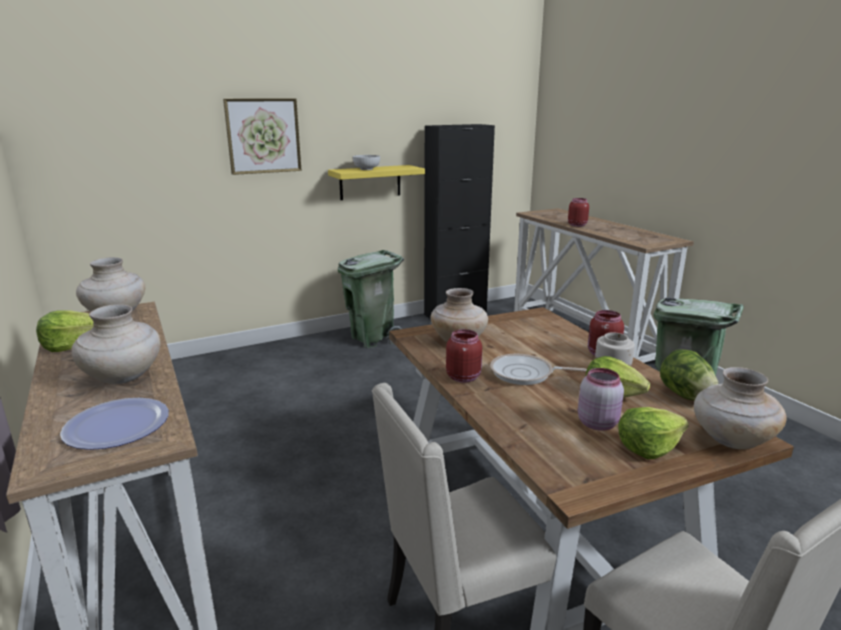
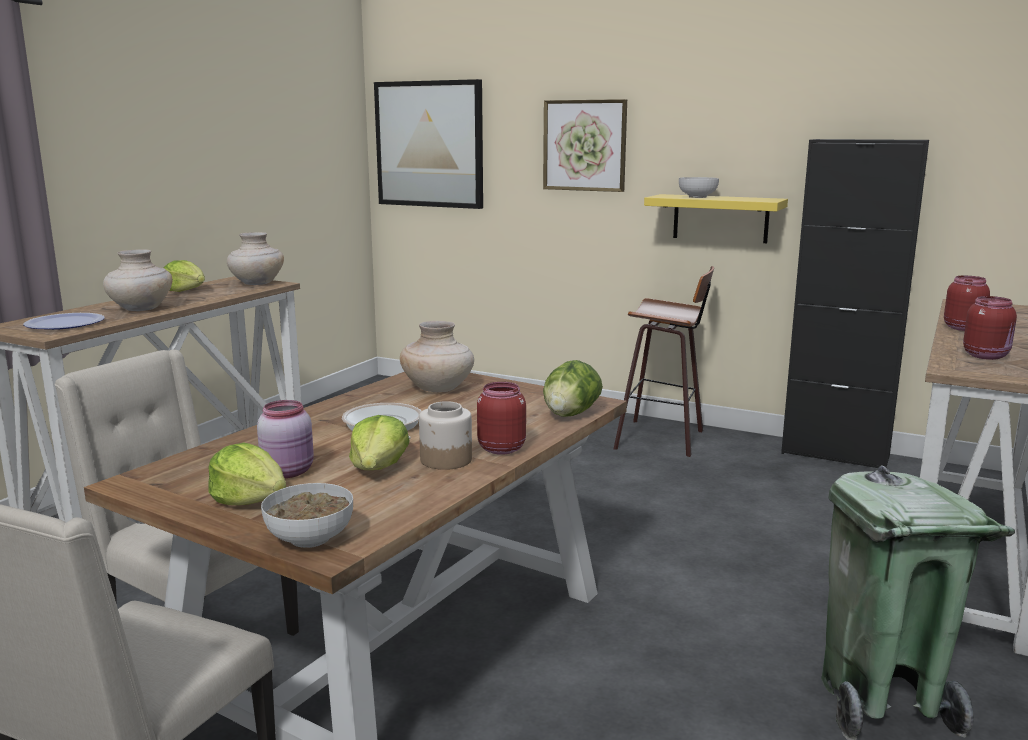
camera: 55 degrees right, 5 degrees down
green trash can [338,250,404,348] -> stool [614,266,714,457]
red jar [446,329,482,383] -> red jar moved to [963,296,1017,360]
lettuce [660,349,719,400] -> lettuce moved to [543,360,603,417]
beige vase [694,367,787,449] -> bowl [261,483,353,548]
none -> picture [374,79,483,209]

